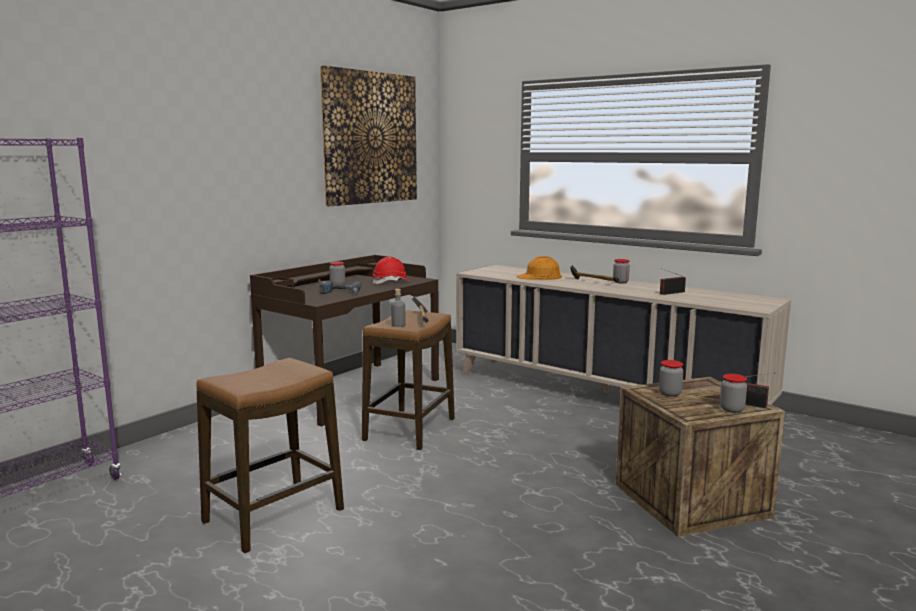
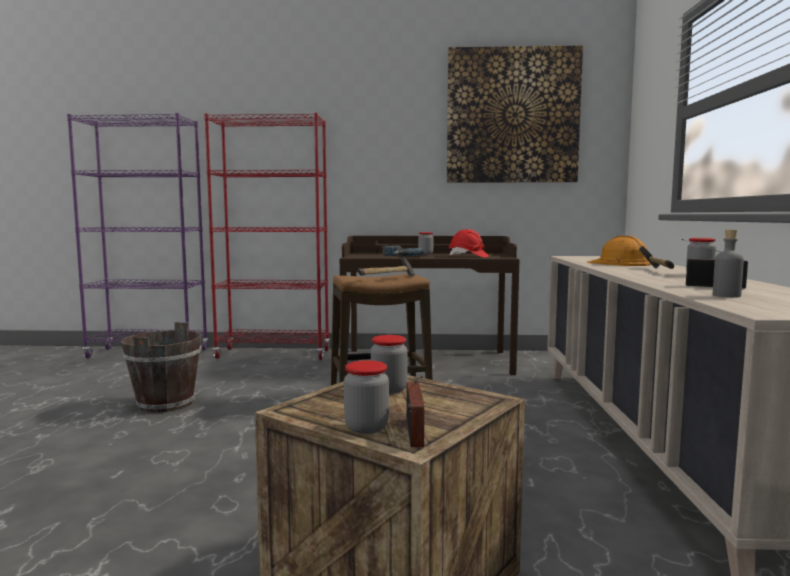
camera: 55 degrees right, 5 degrees down
stool [196,358,344,553] -> brown bucket [121,322,202,413]
grey bottle [391,289,406,327] -> grey bottle moved to [713,229,744,298]
none -> red bookcase [204,113,330,360]

